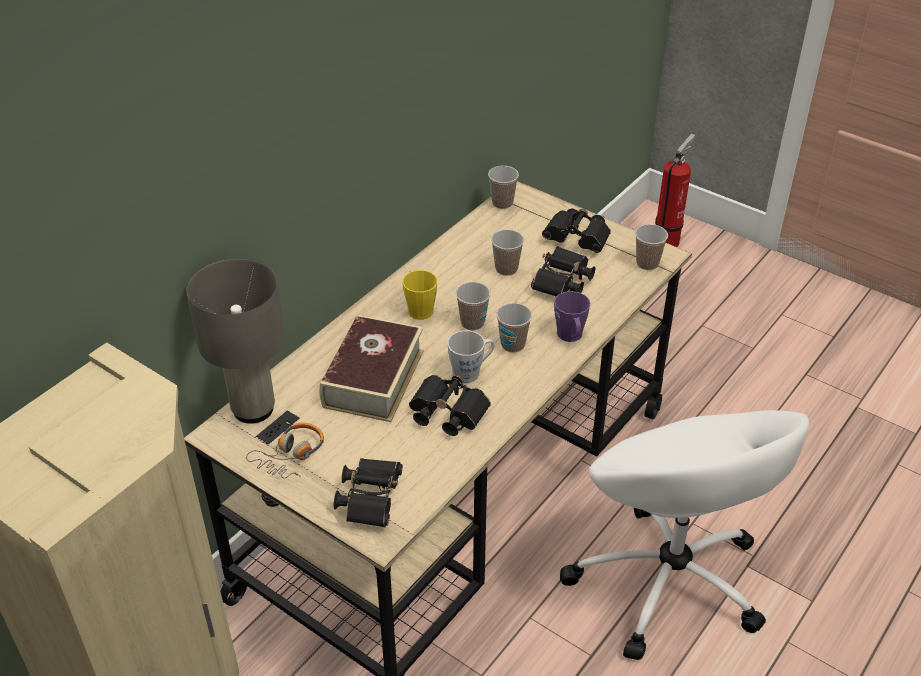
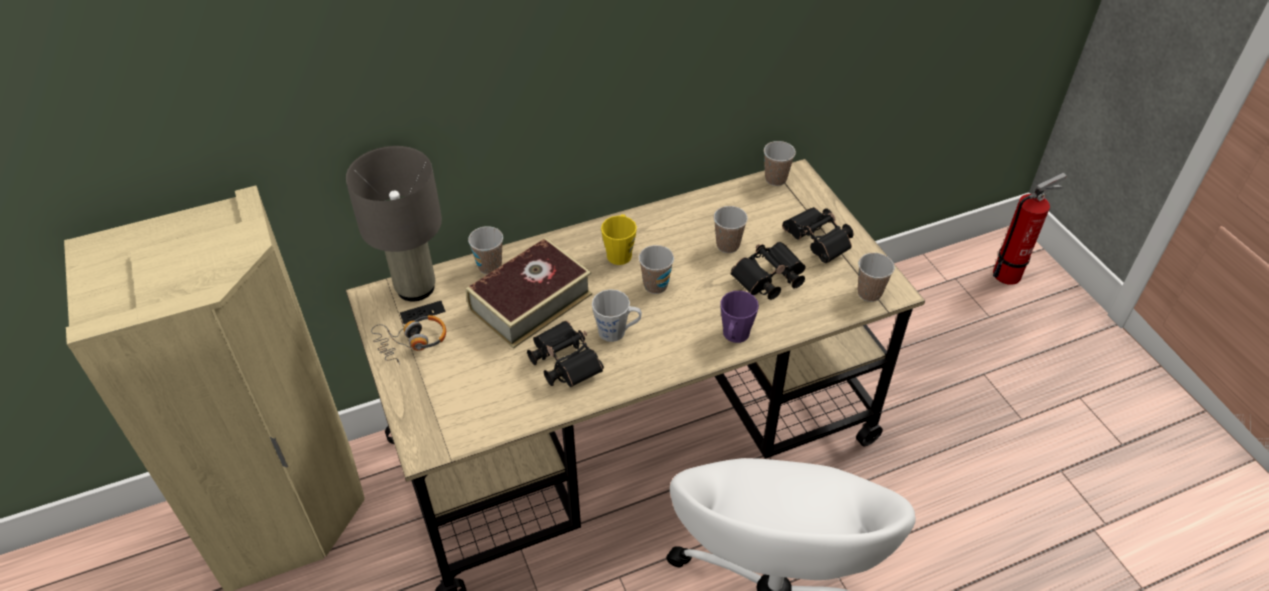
camera: 30 degrees right, 5 degrees up
black binoculars [334,458,403,527] -> none
cup [496,303,532,352] -> cup moved to [468,226,503,274]

